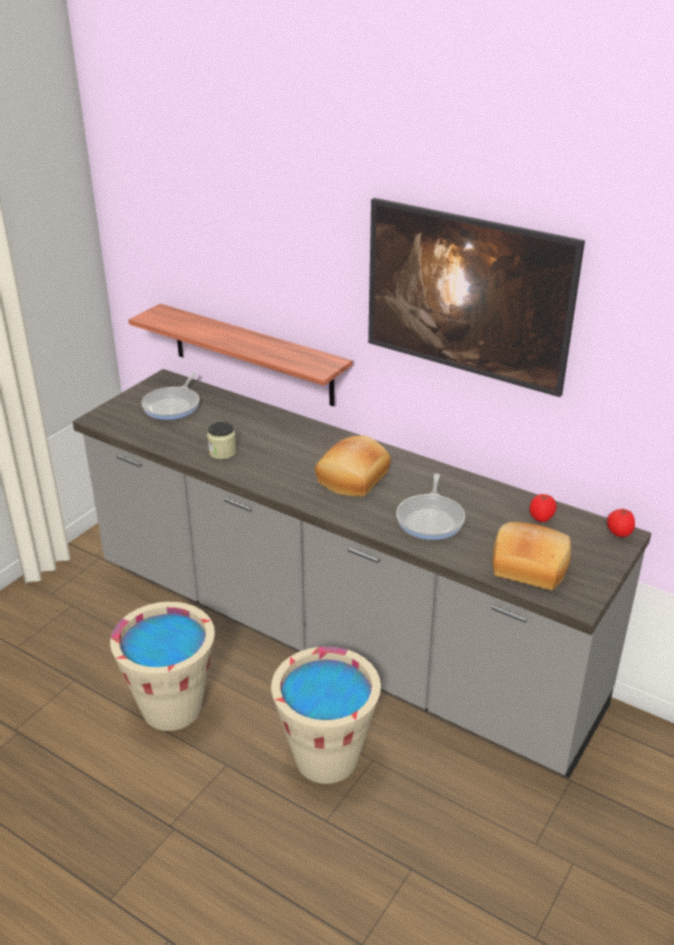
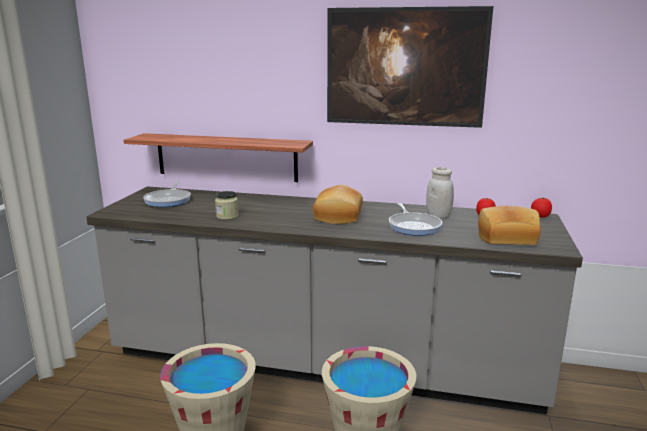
camera: 20 degrees left, 15 degrees down
none -> white jar [426,167,454,219]

